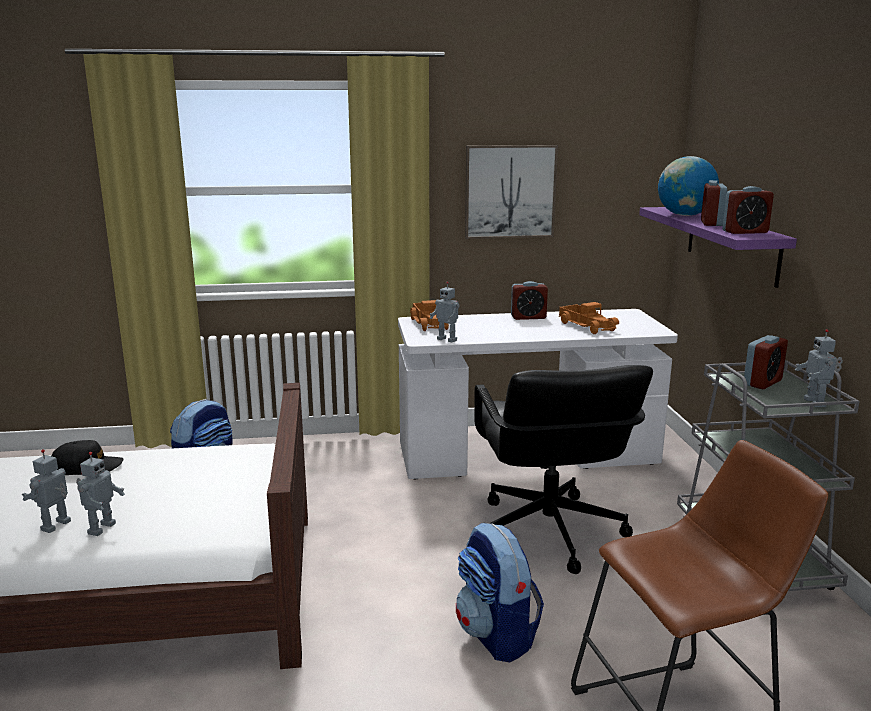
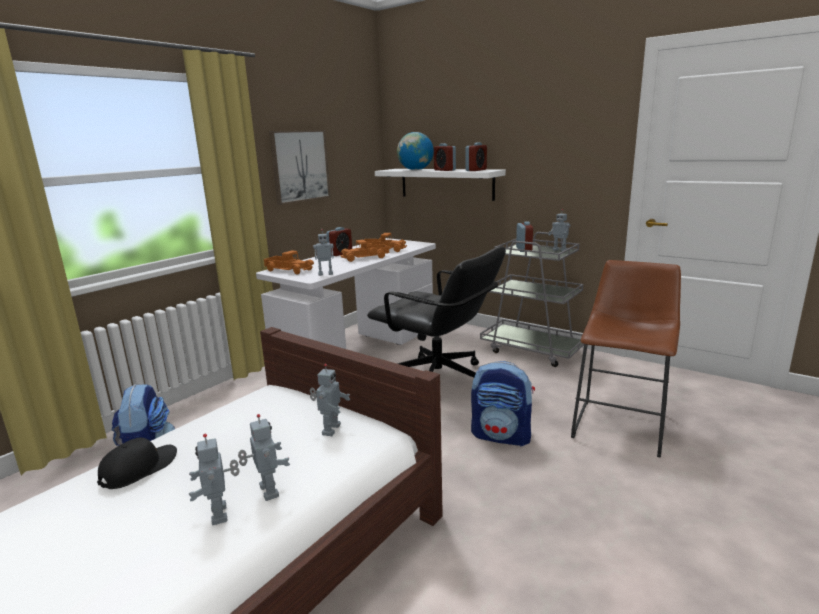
camera: 45 degrees left, 0 degrees up
purple shelf [639,207,797,288] -> white shelf [375,169,506,201]
none -> toy robot [310,364,350,436]
none -> toy truck [340,240,389,262]

